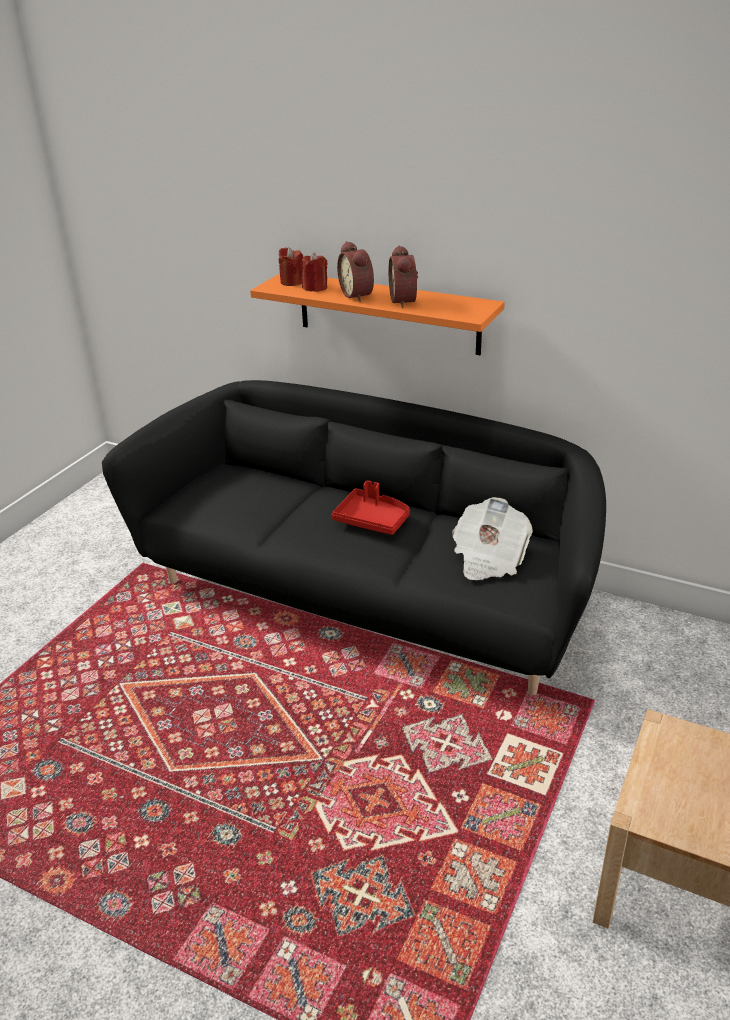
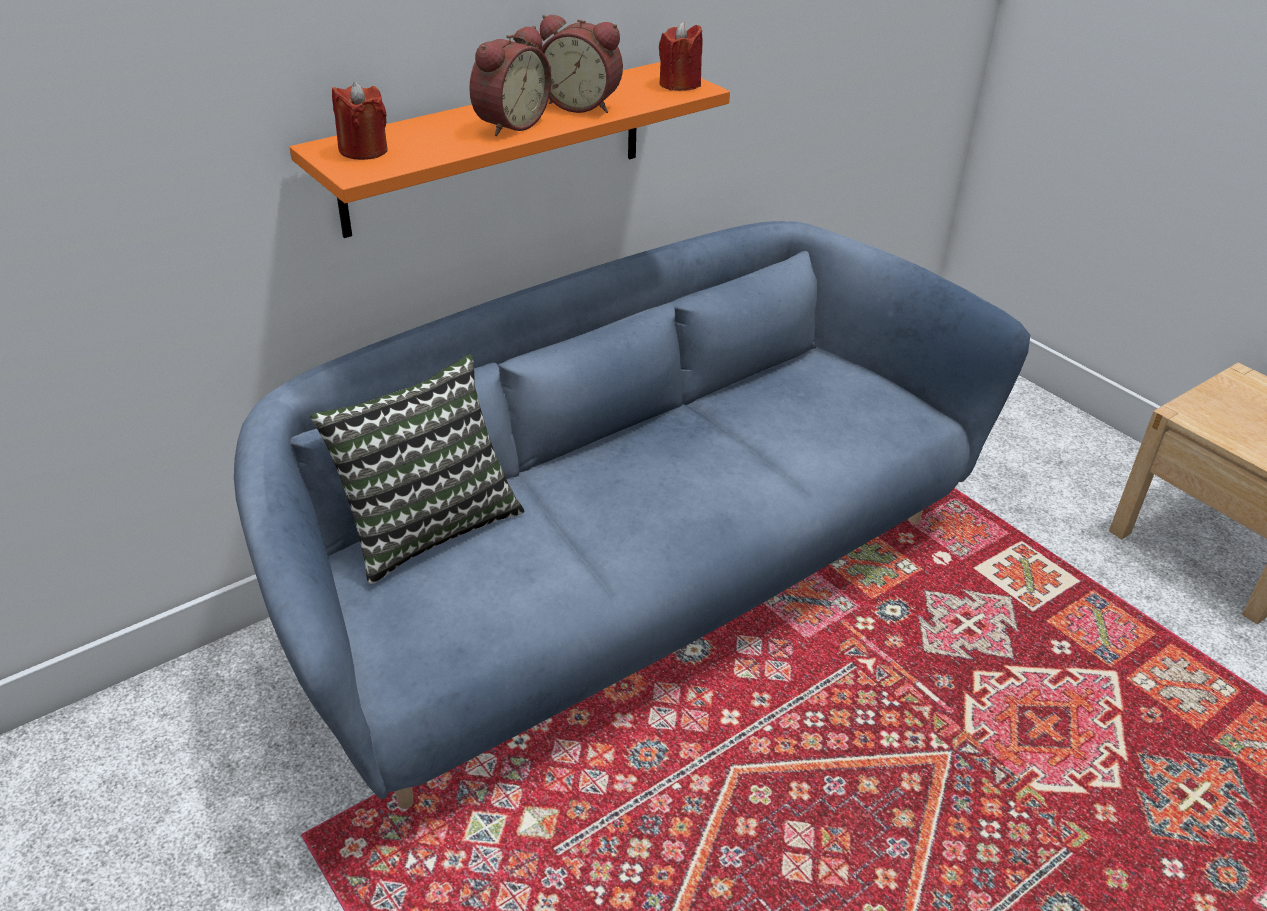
camera: 65 degrees left, 5 degrees up
black sofa [102,380,606,695] -> blue sofa [234,221,1030,809]
red candle [301,252,327,292] -> red candle moved to [659,21,703,91]
red tray [332,480,410,535] -> none
alarm clock [337,241,374,302] -> alarm clock turned 60 degrees counterclockwise [469,25,551,136]
newspaper [452,497,533,580] -> none
none -> pillow [310,354,524,584]

